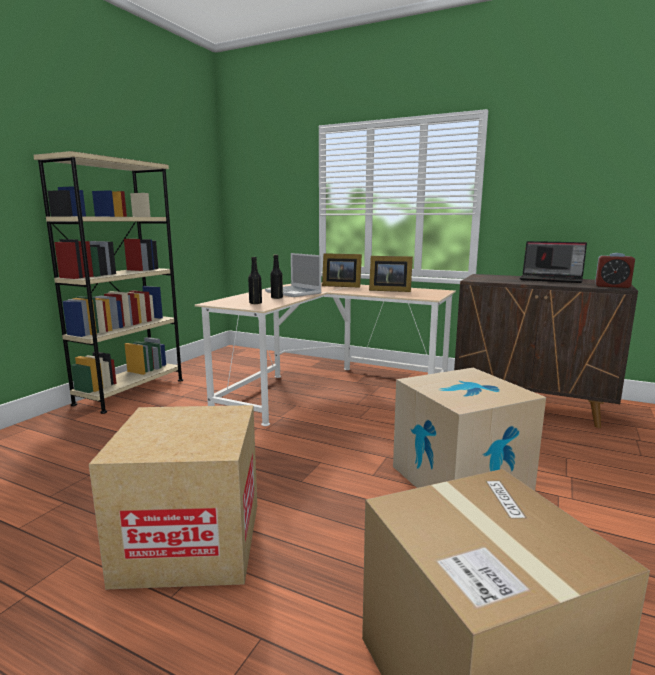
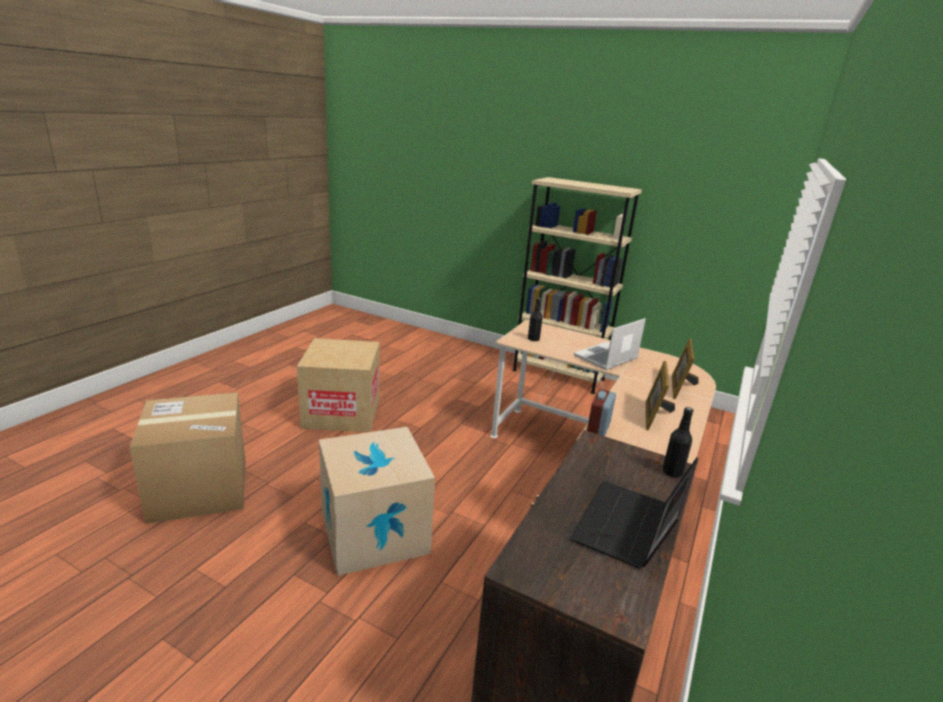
camera: 90 degrees right, 10 degrees up
black bottle [270,254,283,299] -> black bottle moved to [662,407,693,478]
alarm clock [595,253,635,288] -> alarm clock moved to [587,389,616,436]

